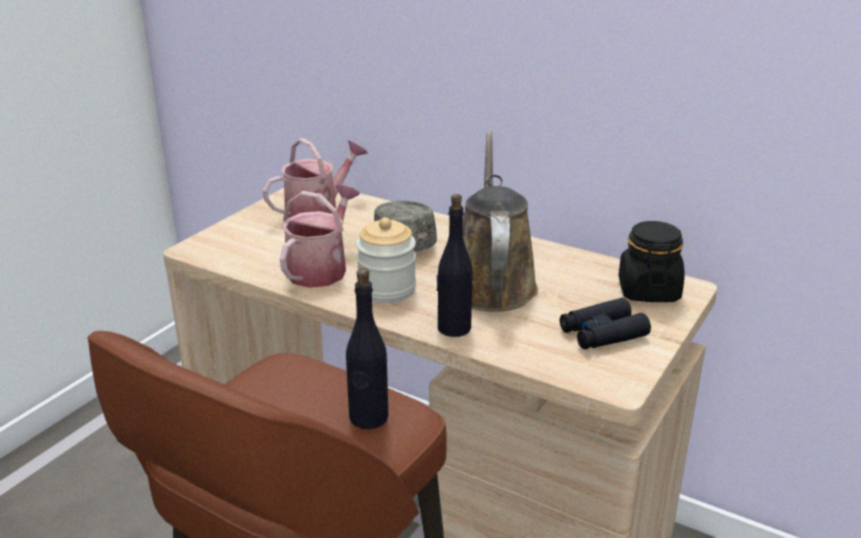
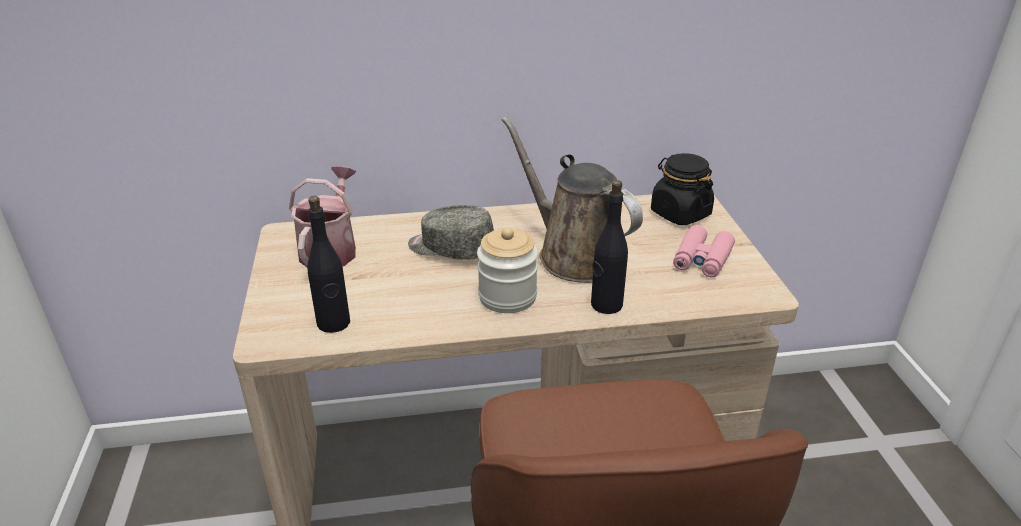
camera: 40 degrees left, 5 degrees up
watering can [280,184,360,288] -> none
black bottle [346,268,388,429] -> black bottle moved to [308,196,350,333]
black binoculars [560,298,651,349] -> pink binoculars [673,225,735,278]

